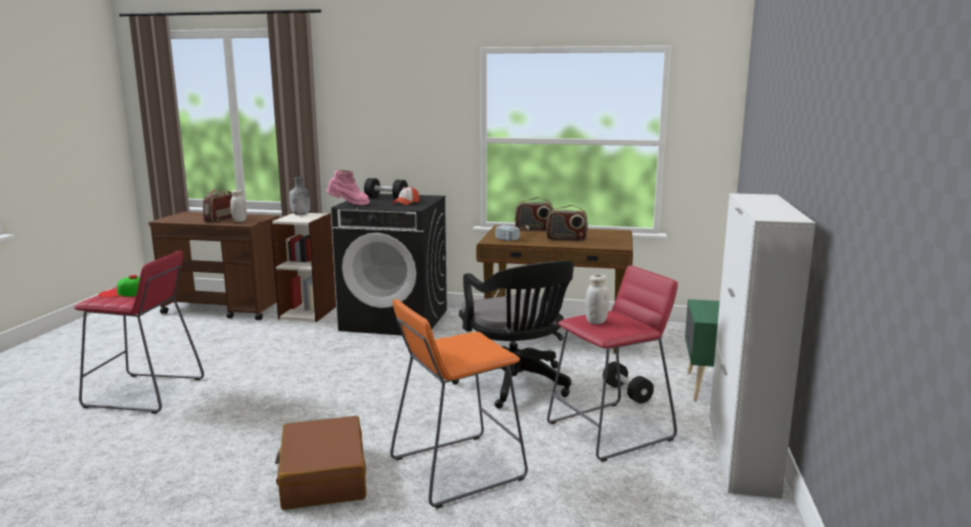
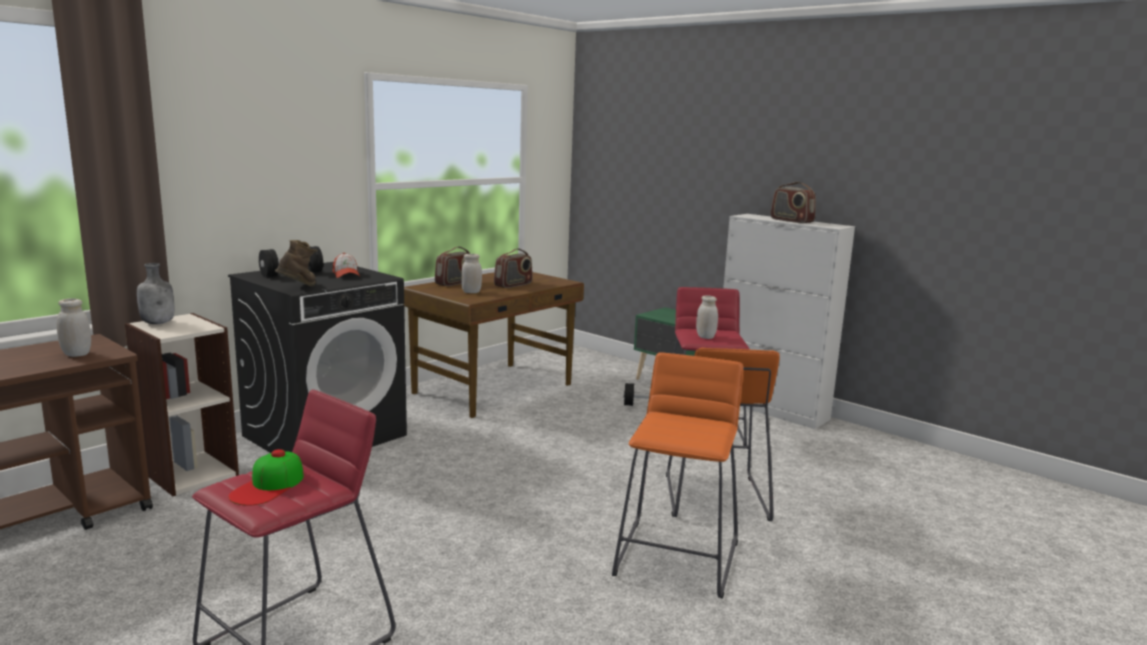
camera: 60 degrees left, 0 degrees up
radio [203,189,233,223] -> radio moved to [770,182,816,223]
brown suitcase [275,416,366,510] -> orange stool [612,353,743,599]
pink boot [326,170,370,205] -> brown boot [275,240,318,286]
black office chair [452,261,574,409] -> none
hammer [495,225,529,241] -> white jar [461,254,482,293]

